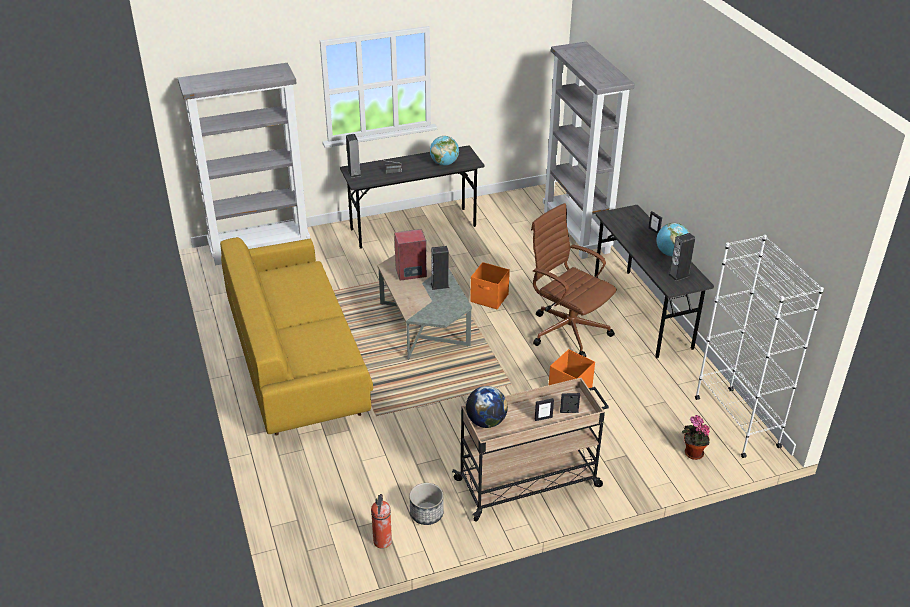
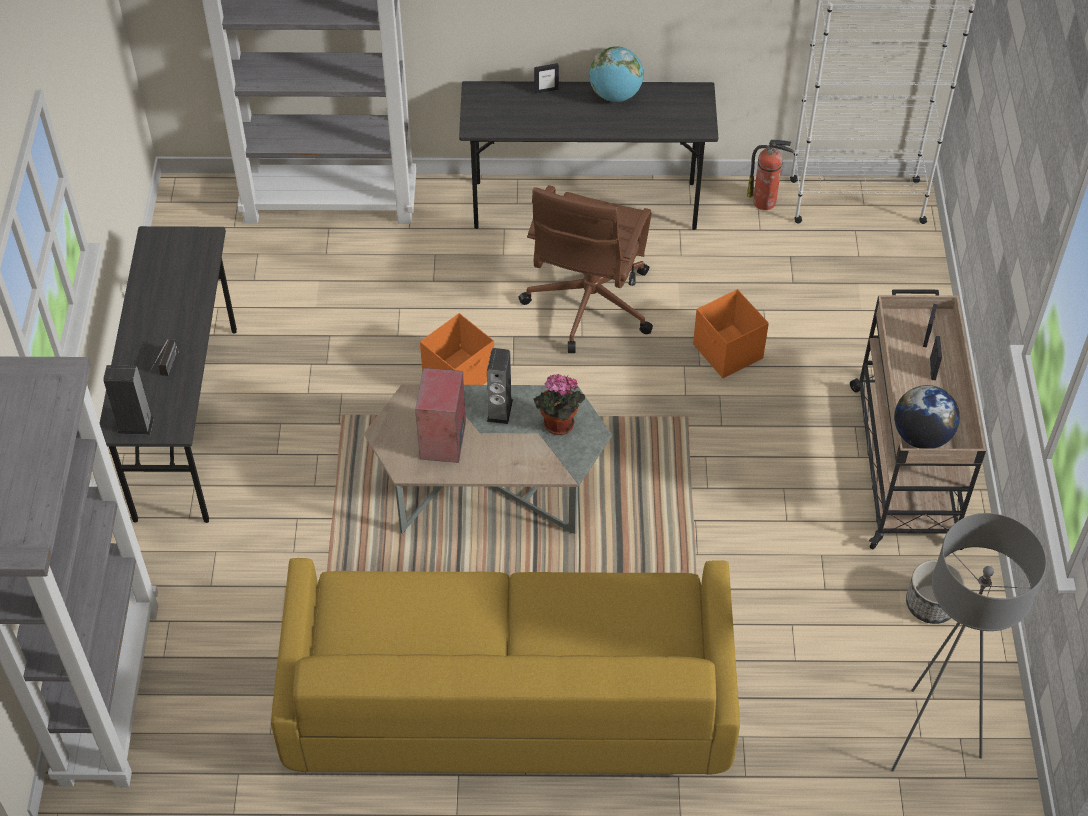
camera: 70 degrees left, 15 degrees up
fire extinguisher [371,494,392,549] -> fire extinguisher moved to [747,140,794,210]
globe [430,136,459,166] -> none
brown office chair [531,203,617,357] -> brown office chair turned 45 degrees counterclockwise [519,185,653,353]
speaker [668,233,695,281] -> none
potted plant [682,415,710,460] -> potted plant moved to [533,374,585,435]
none -> grey floor lamp [891,513,1047,771]

